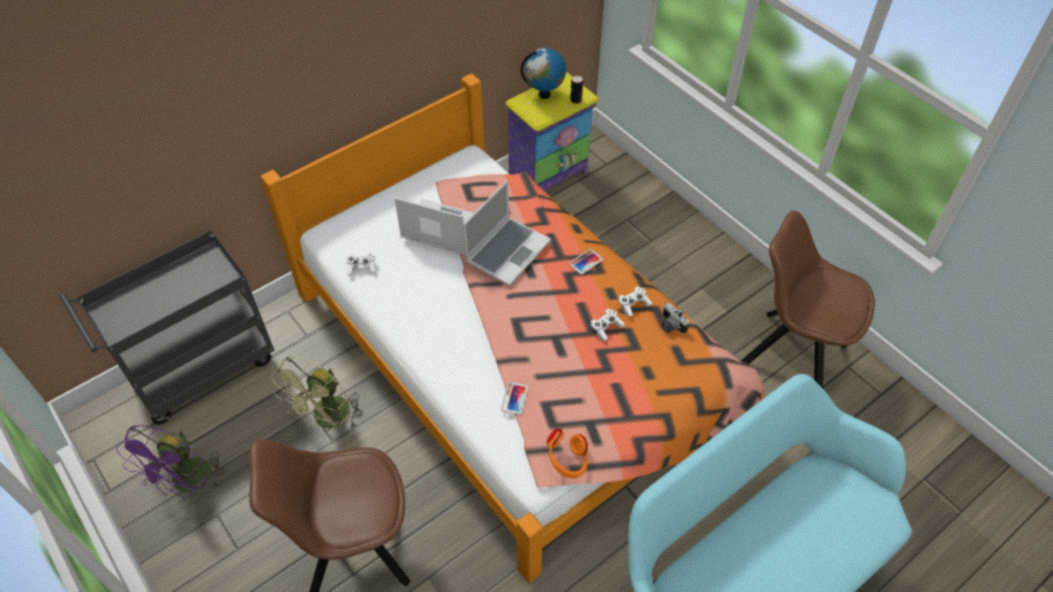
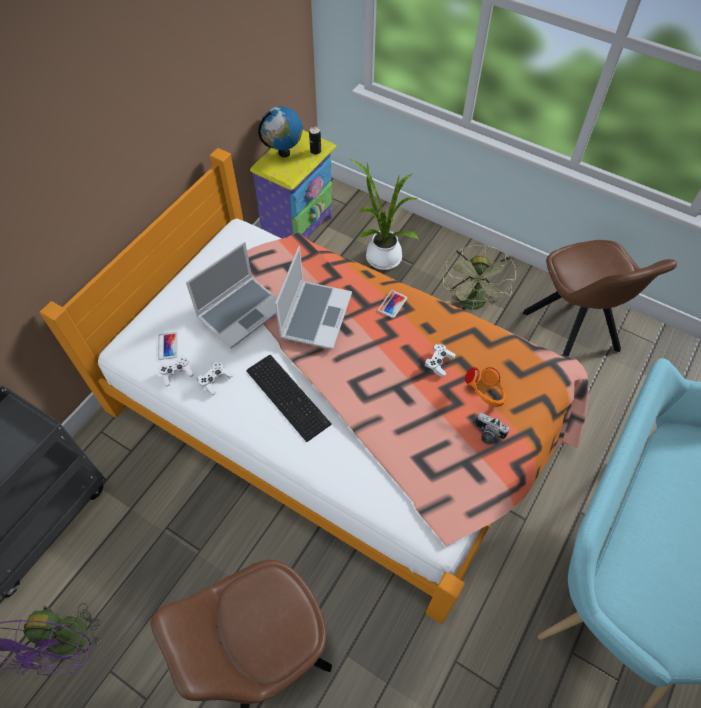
camera: 20 degrees left, 5 degrees up
green fan [271,356,363,433] -> green fan moved to [443,245,516,309]
laptop [395,197,474,255] -> laptop turned 135 degrees clockwise [186,242,277,349]
phone [501,382,529,415] -> phone moved to [158,332,178,360]
orange headphones [547,428,588,478] -> orange headphones moved to [465,367,507,407]
white game controller [618,286,652,317] -> white game controller moved to [197,362,233,395]
camera [661,303,689,333] -> camera moved to [475,412,510,444]
brown chair [741,210,875,388] -> brown chair turned 120 degrees counterclockwise [523,240,677,356]
none -> keyboard [246,355,332,442]
none -> potted plant [350,159,419,270]

